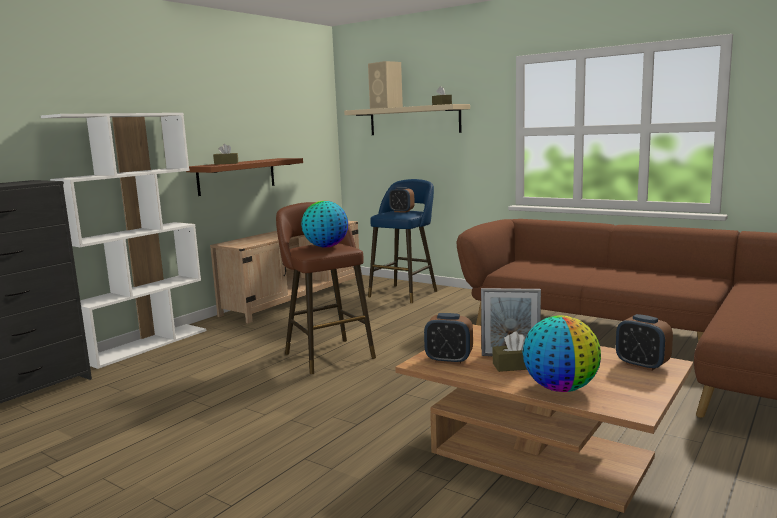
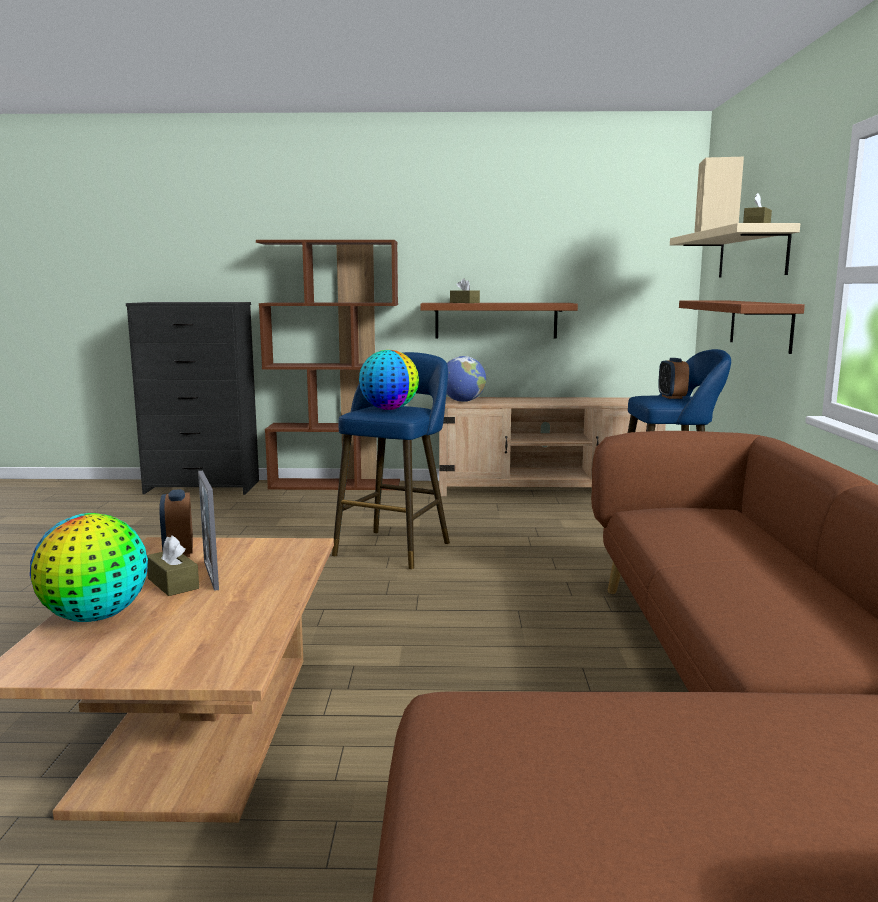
camera: 55 degrees right, 0 degrees up
white bookcase [41,113,206,369] -> brown bookcase [256,240,400,490]
brown stool [276,202,376,374] -> blue stool [332,352,450,569]
alarm clock [616,314,673,371] -> none
none -> globe [447,356,486,402]
none -> brown shelf [679,301,805,354]

